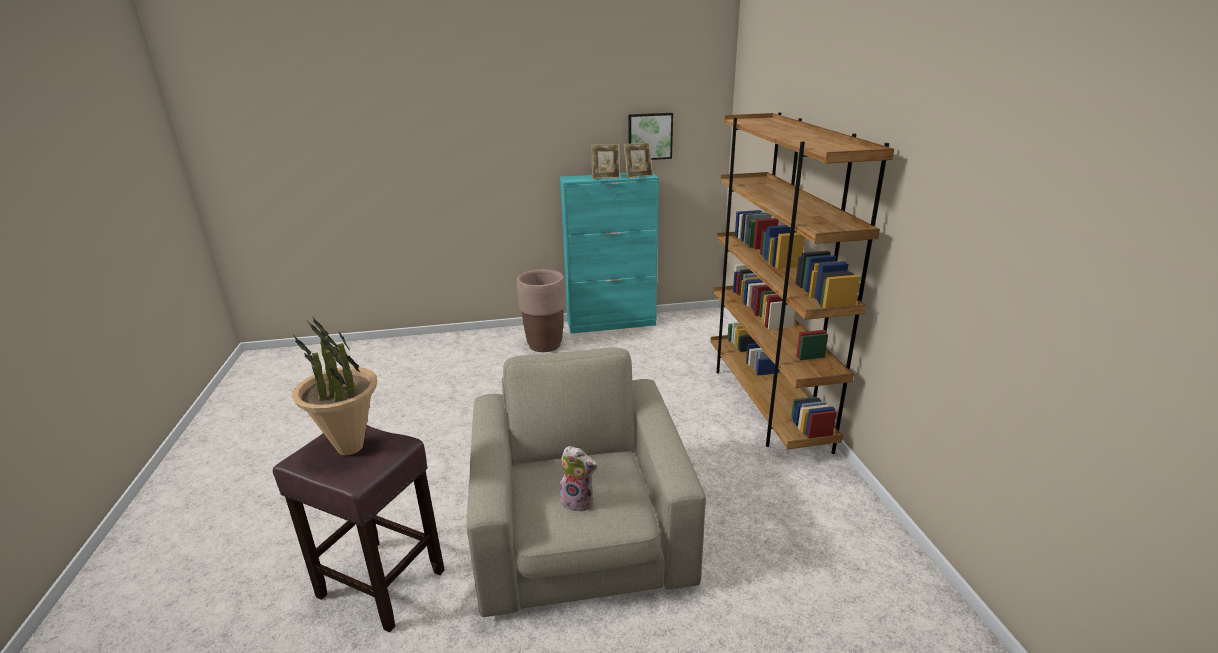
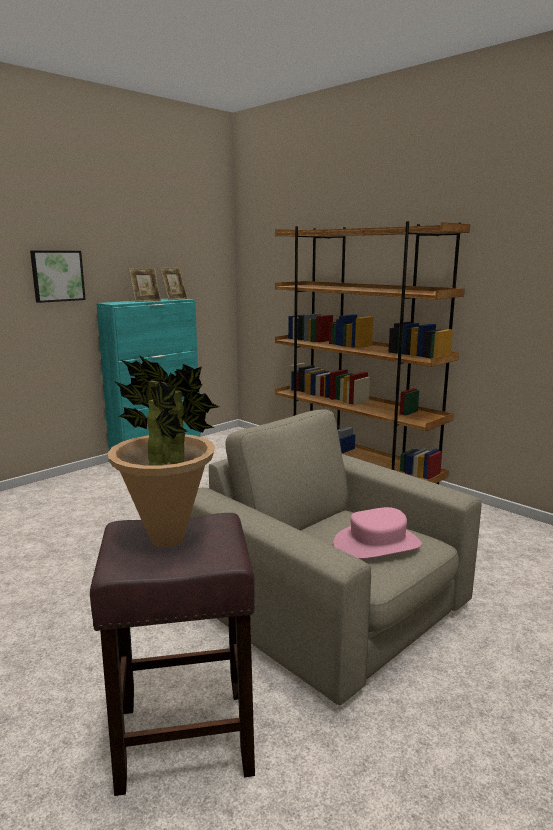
camera: 35 degrees left, 10 degrees down
brown planter [517,269,565,352] -> none
plush toy [560,446,597,512] -> pink hat [333,507,422,559]
picture [628,113,673,160] -> picture moved to [30,251,86,303]

